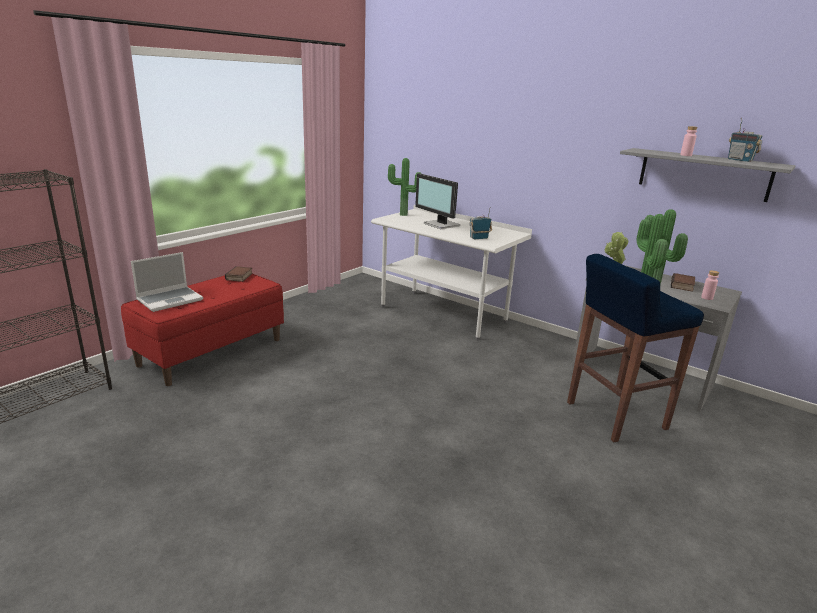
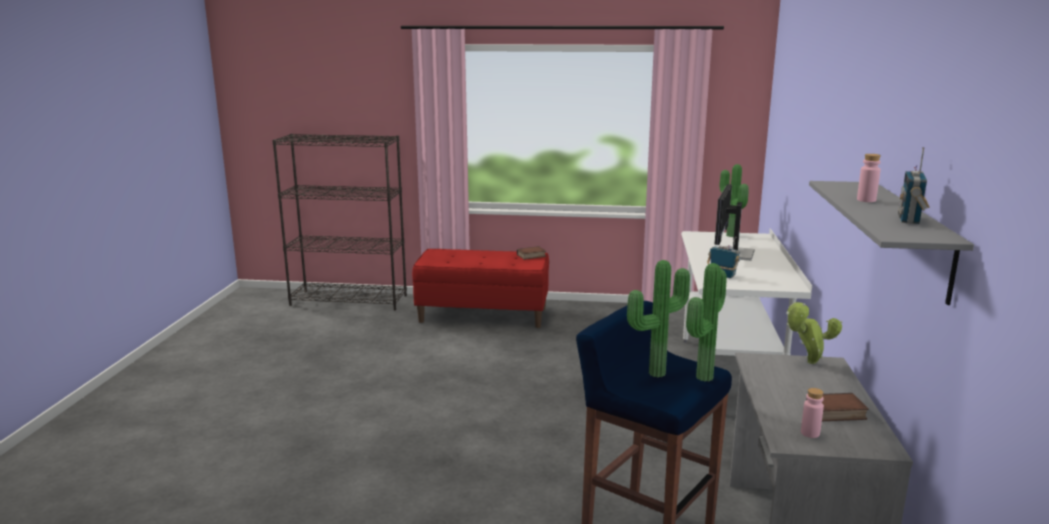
camera: 60 degrees right, 5 degrees down
laptop [131,252,203,312] -> none

